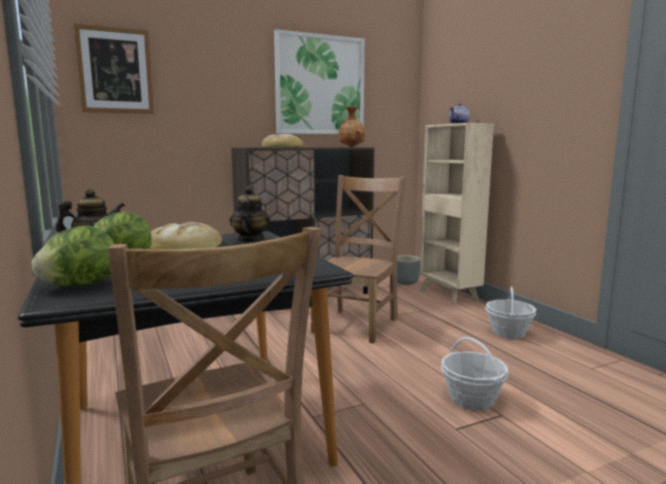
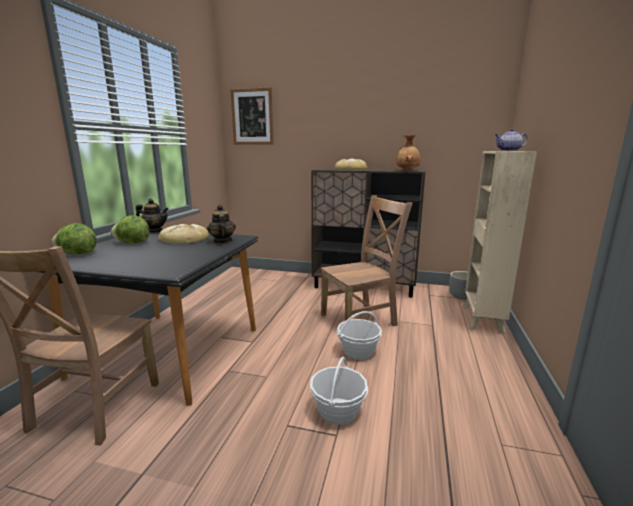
camera: 40 degrees right, 5 degrees up
teapot [230,186,271,242] -> teapot turned 60 degrees counterclockwise [207,205,236,243]
picture [274,29,365,134] -> none
basket [485,287,536,339] -> basket moved to [337,311,382,360]

